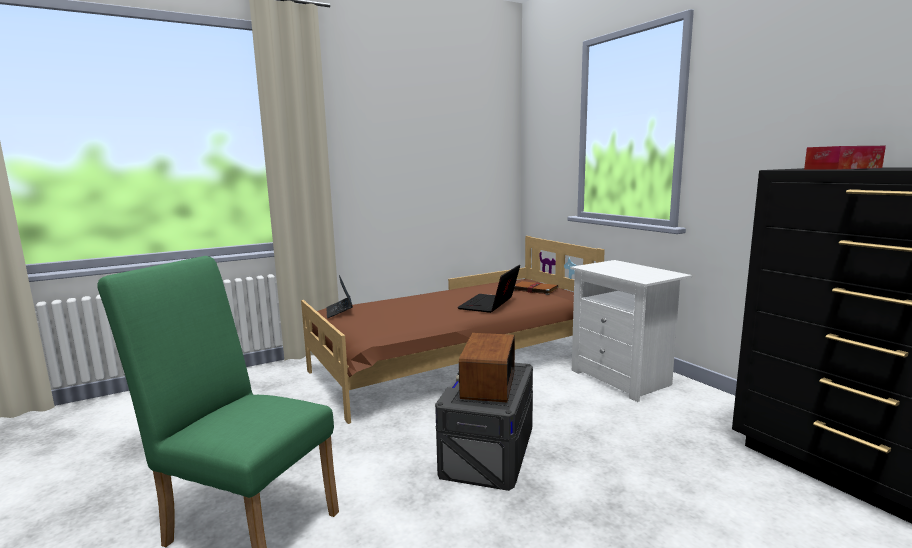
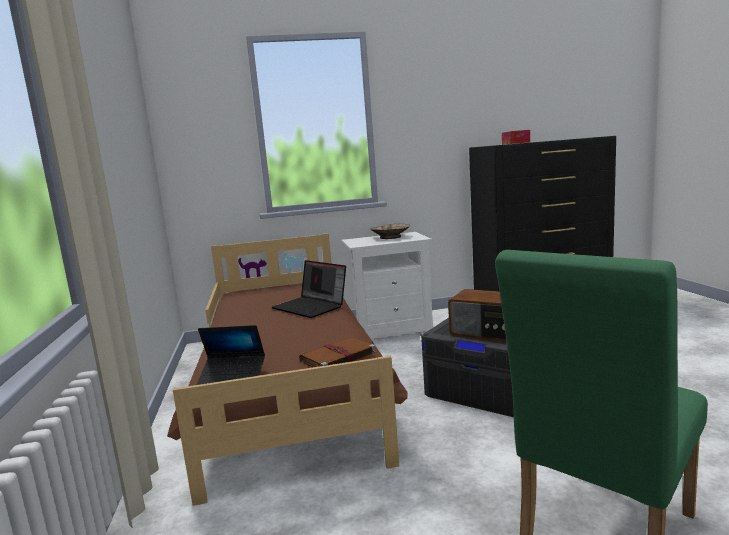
camera: 70 degrees left, 0 degrees up
brown book [514,281,558,295] -> brown book moved to [299,337,376,367]
none -> beige bowl [370,223,410,239]

